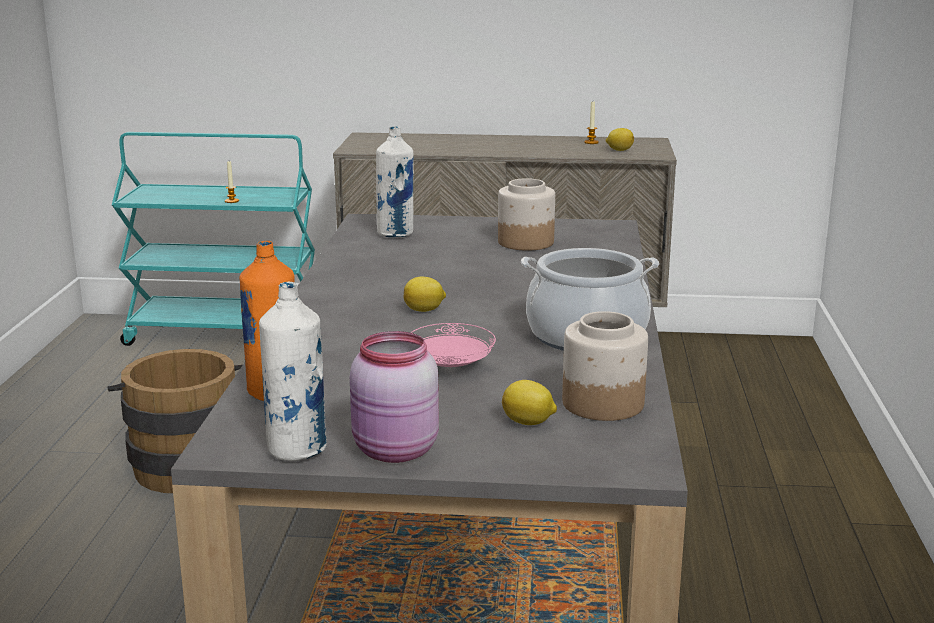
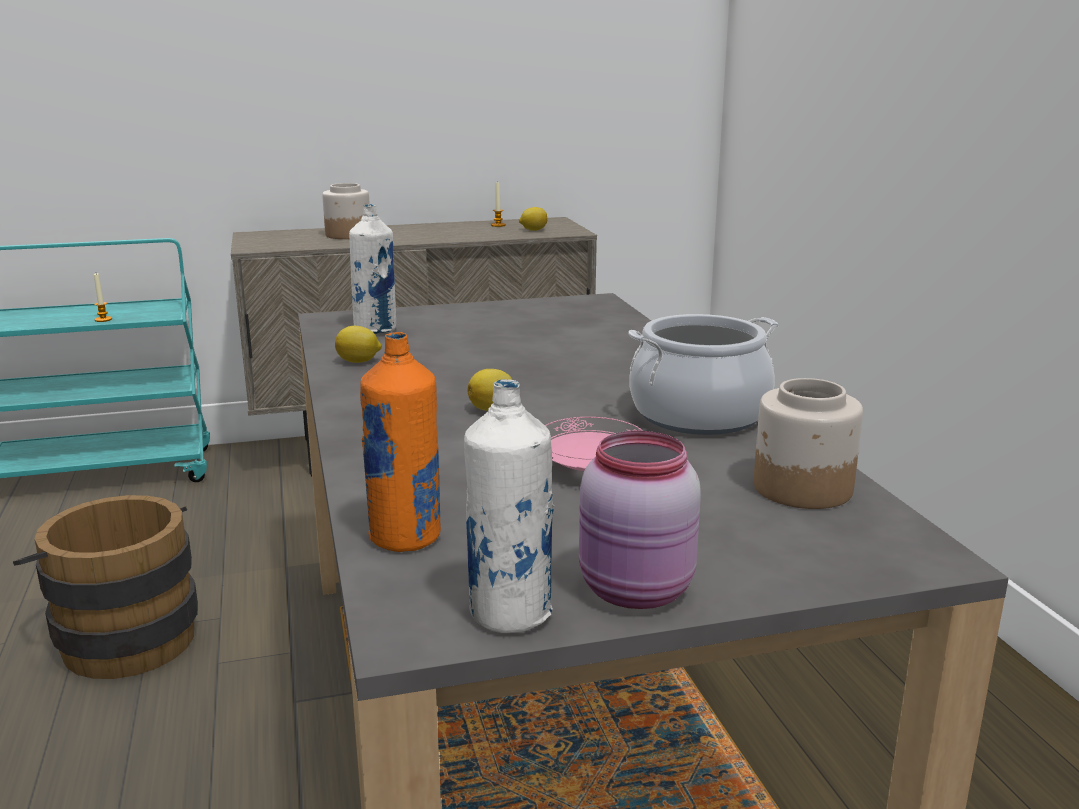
camera: 20 degrees left, 0 degrees up
jar [498,178,555,251] -> jar moved to [322,183,370,239]
lemon [502,380,557,425] -> lemon moved to [335,326,382,363]

